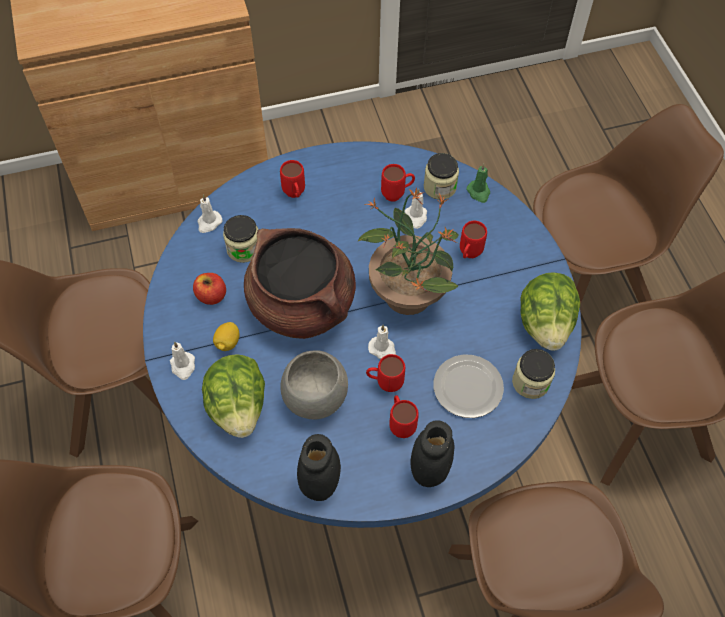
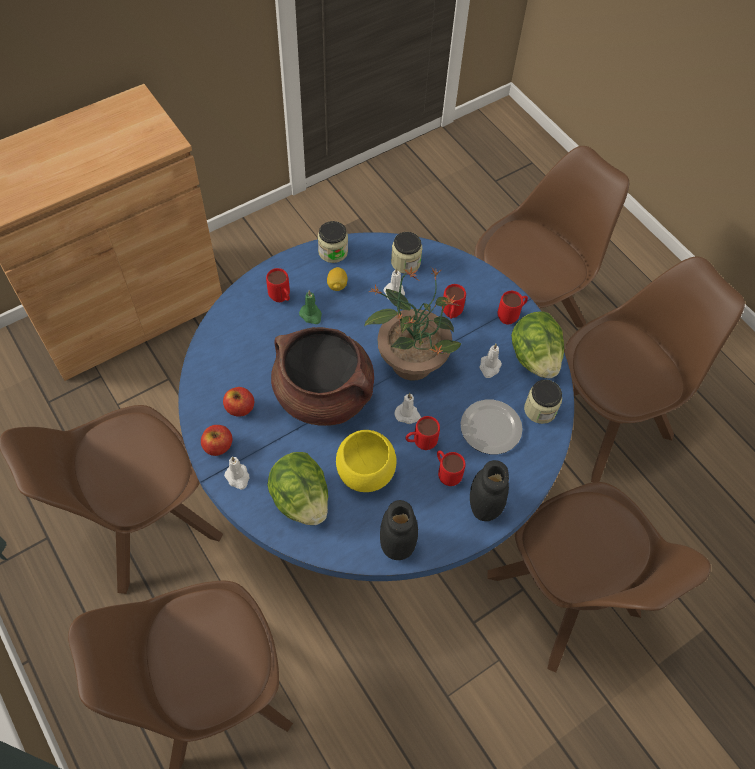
camera: 20 degrees left, 0 degrees up
white candle [197,194,223,233] -> white candle moved to [480,344,502,378]
lemon [213,322,240,351] -> lemon moved to [327,267,348,291]
jar [223,215,258,263] -> jar moved to [318,221,348,263]
grey bowl [280,350,348,419] -> yellow bowl [336,430,397,492]
red mug [381,164,415,202] -> red mug moved to [498,291,528,325]
green candle [466,163,490,203] -> green candle moved to [299,290,322,324]
none -> apple [201,425,233,456]

